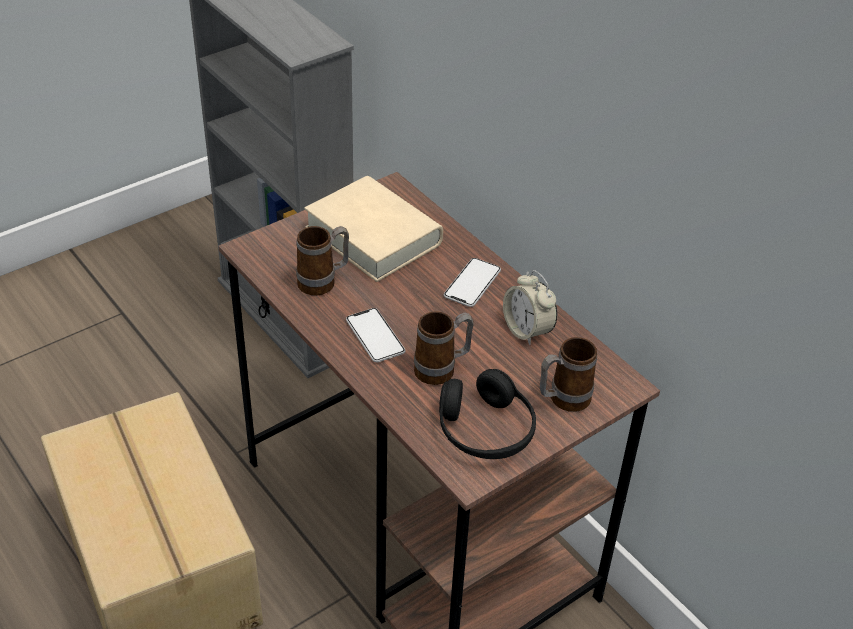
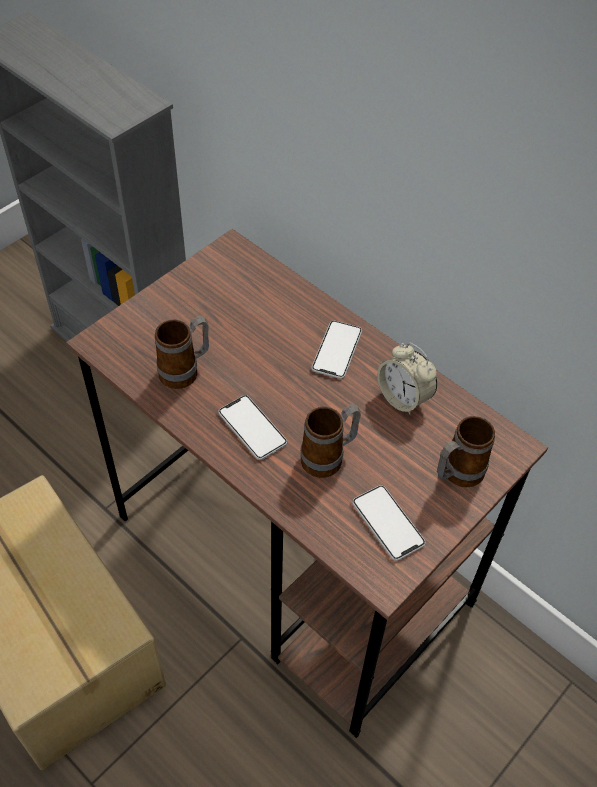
camera: 10 degrees left, 10 degrees up
beige book [304,176,443,282] -> none
black headphones [439,369,536,459] -> phone [352,485,426,561]

